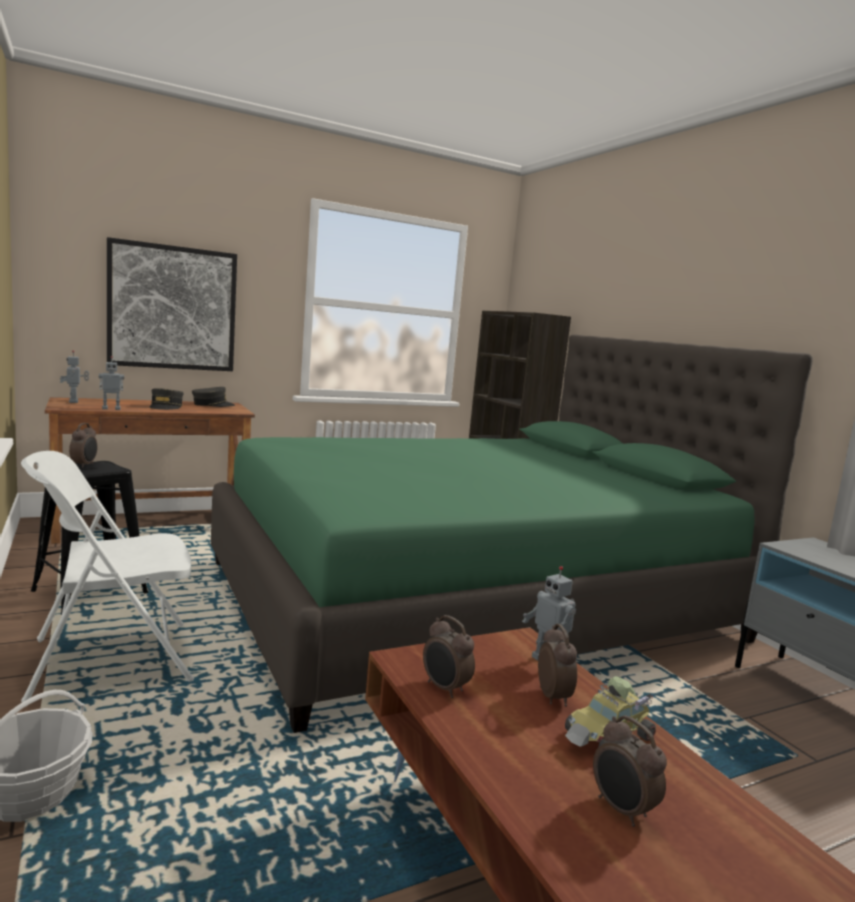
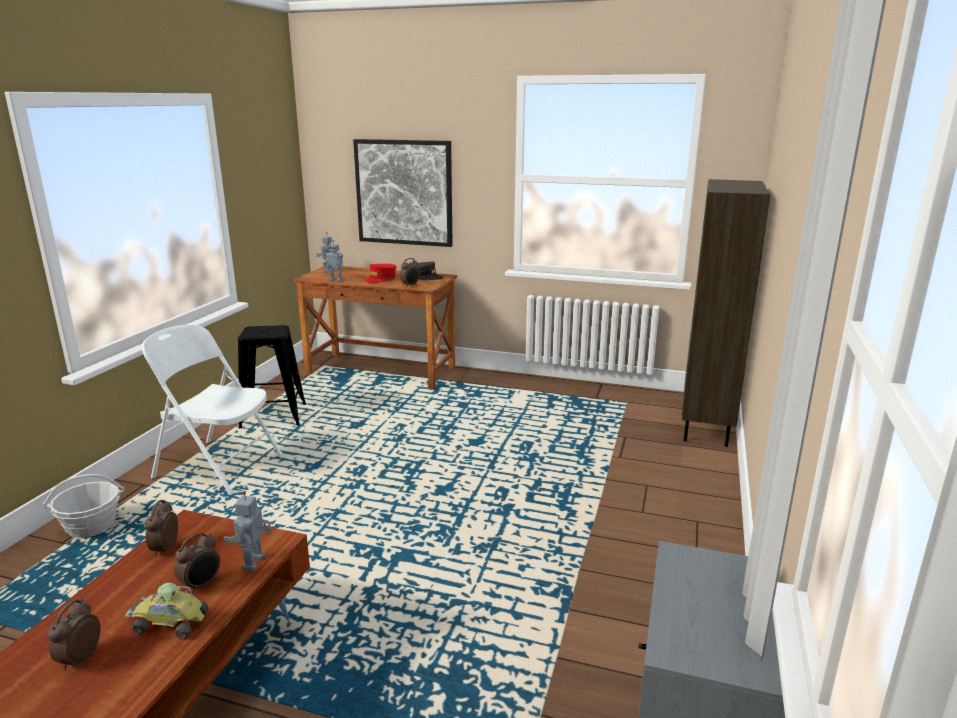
camera: 45 degrees right, 10 degrees up
alarm clock [69,423,97,468] -> alarm clock moved to [400,258,420,286]
grey cap [150,388,184,410] -> red cap [365,264,396,283]
green bed [211,334,813,733] -> none

